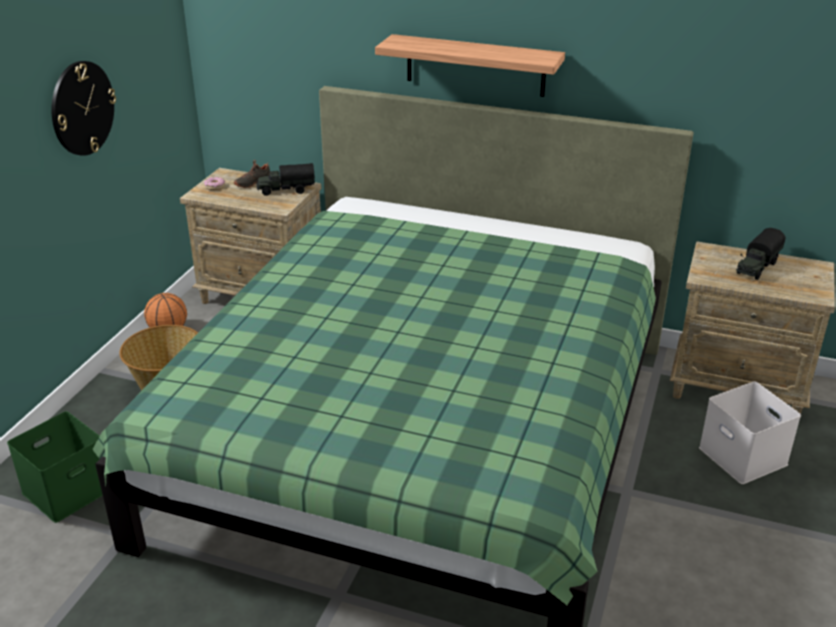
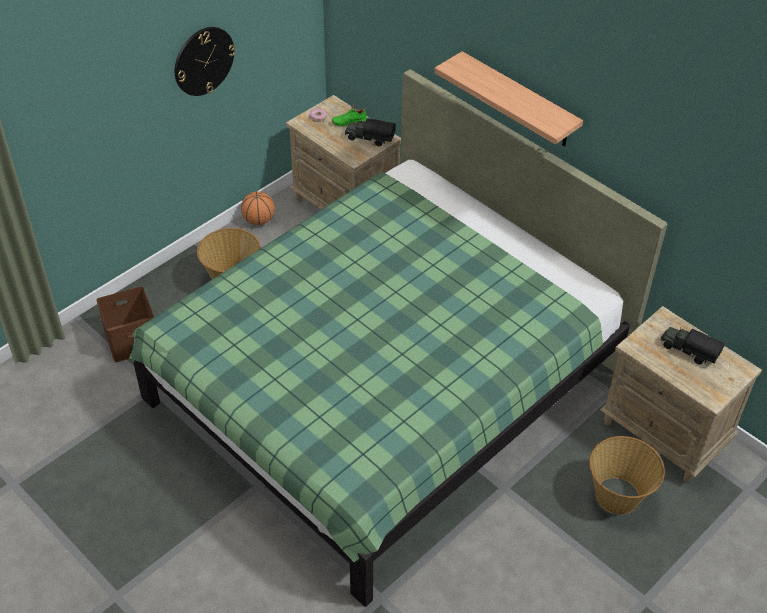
camera: 25 degrees right, 15 degrees up
green storage box [7,411,103,523] -> brown storage box [96,286,154,362]
black shoe [234,160,270,188] -> green shoe [332,105,367,127]
white storage box [699,381,801,484] -> basket [589,436,665,514]
toy truck [736,228,785,280] -> toy truck turned 60 degrees clockwise [661,327,725,365]

